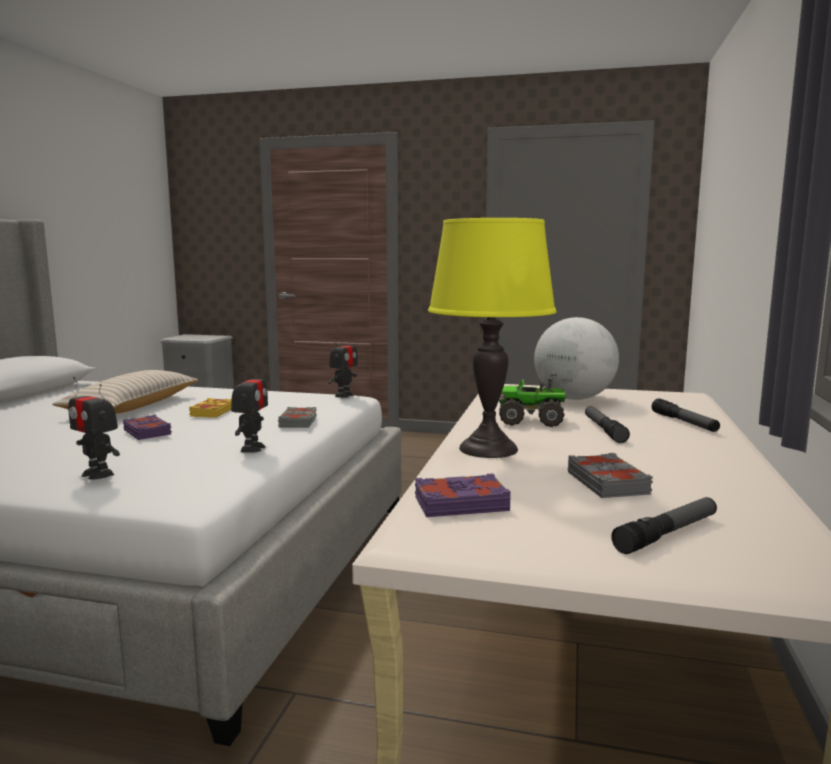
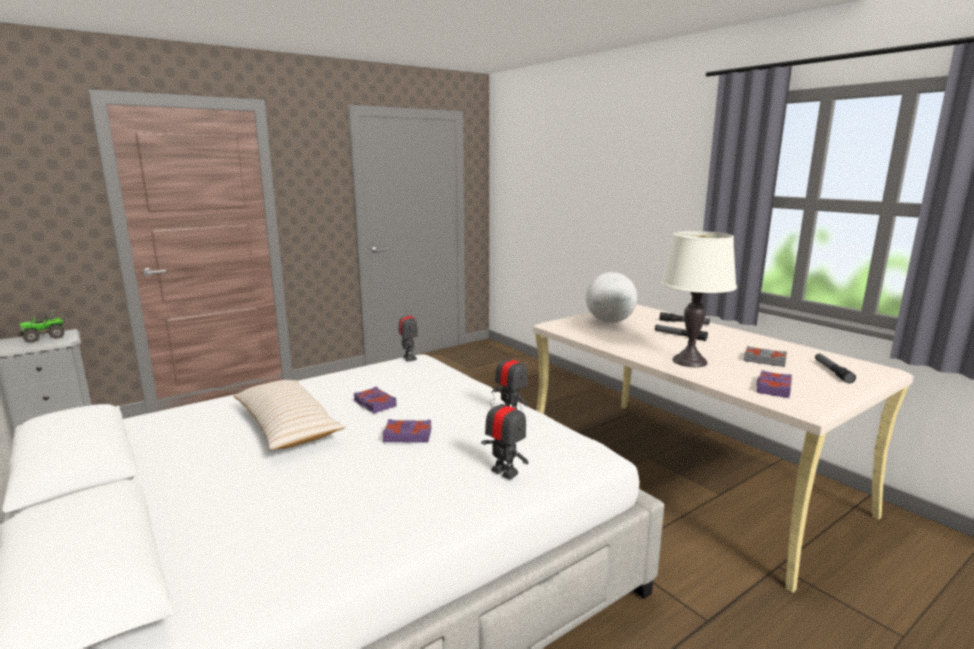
camera: 50 degrees left, 5 degrees up
toy robot [68,377,120,479] -> toy robot turned 120 degrees counterclockwise [481,391,529,479]
yellow book [189,398,232,418] -> purple book [354,387,397,413]
grey book [278,407,317,428] -> none
yellow table lamp [428,218,556,458] -> white table lamp [660,231,737,367]
toy truck [499,372,566,427] -> toy truck moved to [19,310,65,343]

